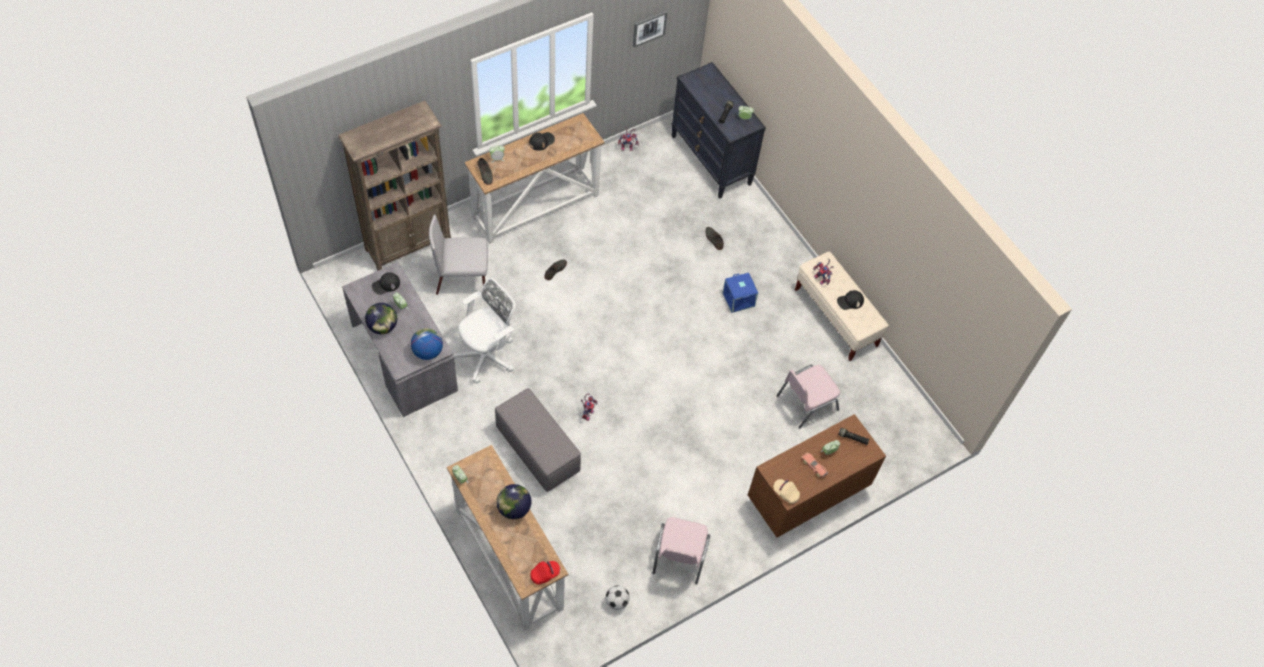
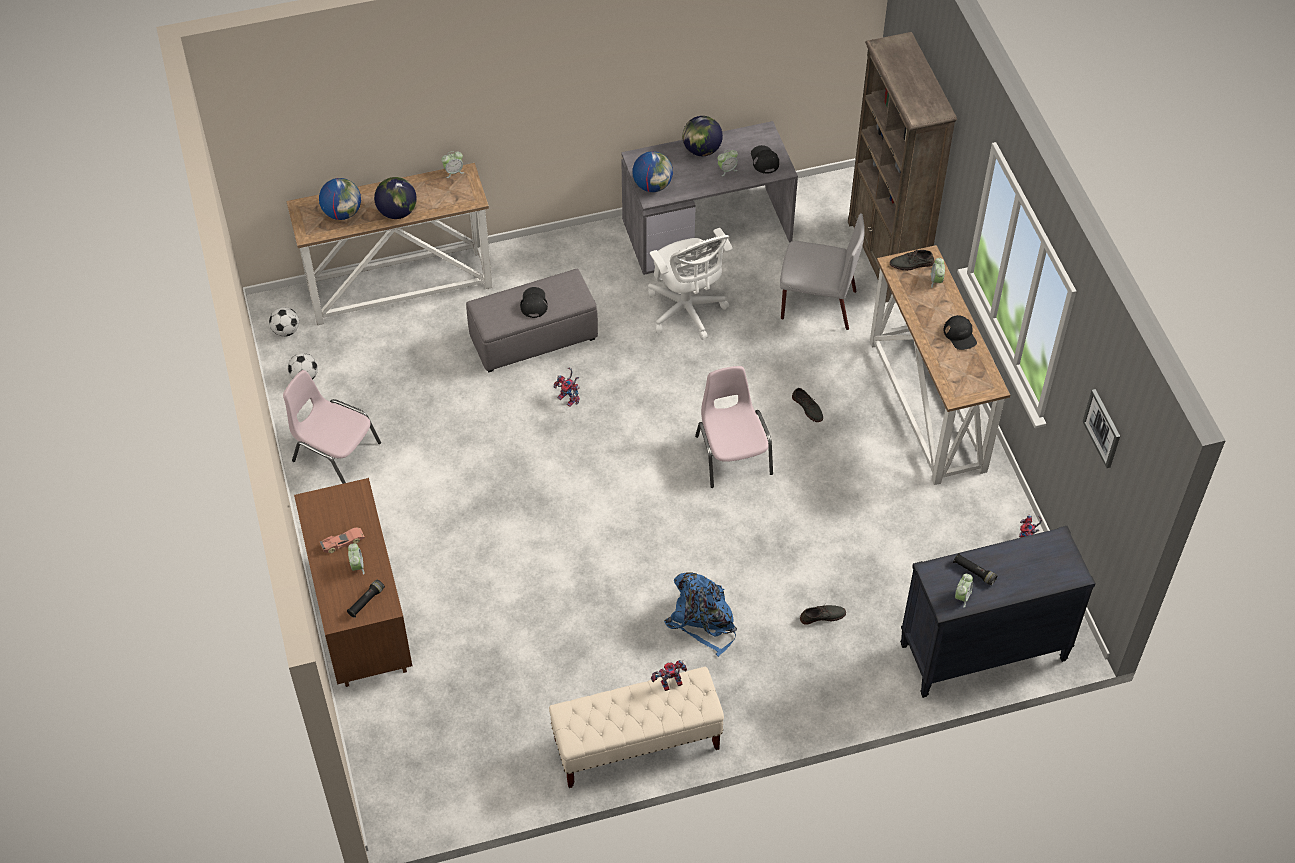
camera: 110 degrees right, 5 degrees down
grey chair [429,215,488,295] -> grey chair turned 90 degrees clockwise [780,213,865,330]
red cap [530,561,560,585] -> none
blue storage box [722,273,758,313] -> blue backpack [664,573,737,657]
beige cap [774,479,800,504] -> none
pink chair [776,365,840,428] -> pink chair moved to [695,366,773,488]
black cap [837,290,864,310] -> black cap moved to [520,287,548,318]
none -> football [269,307,299,337]
none -> globe [319,178,361,220]

